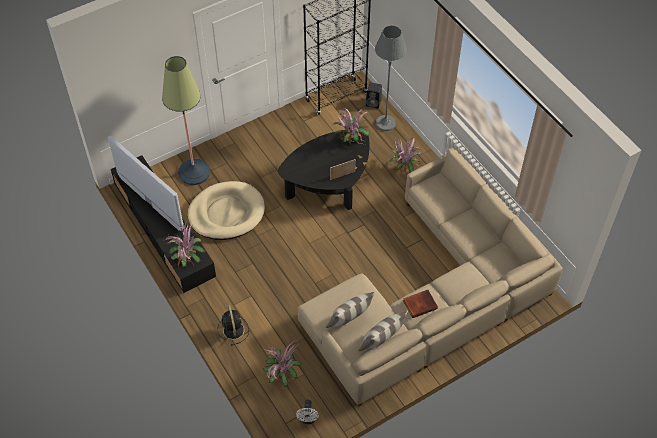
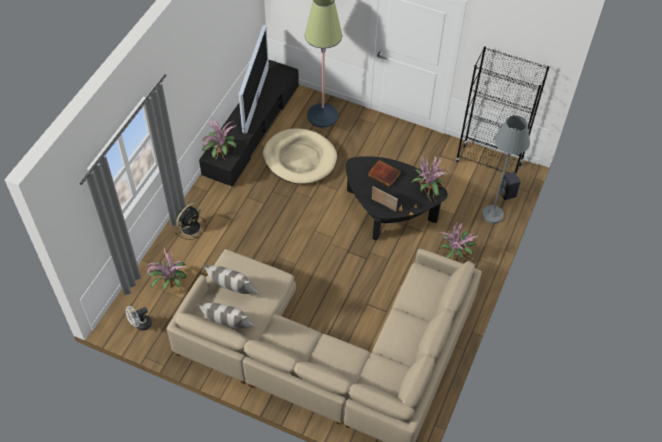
camera: 55 degrees right, 0 degrees up
book [403,290,438,318] -> book moved to [368,160,401,187]

